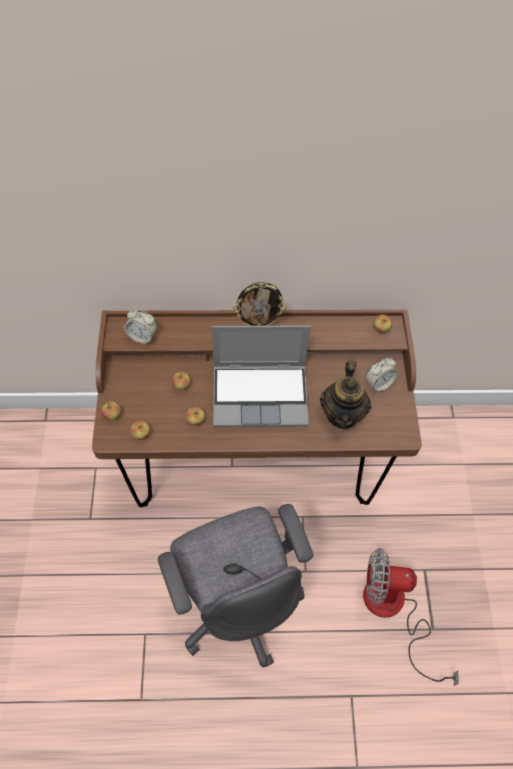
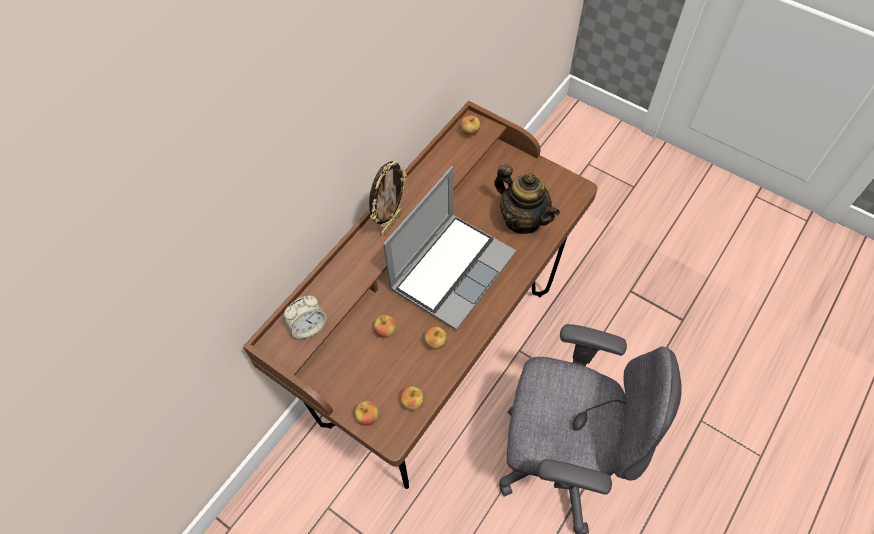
camera: 50 degrees left, 0 degrees up
fan [363,548,459,686] -> none
alarm clock [365,357,398,392] -> none

